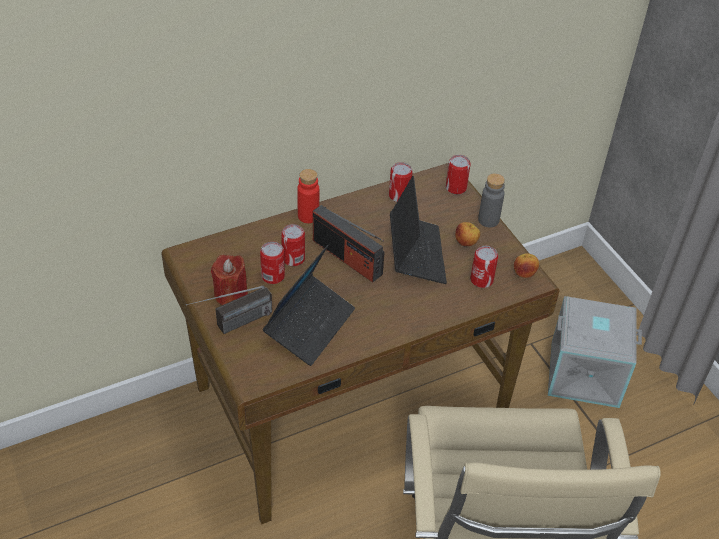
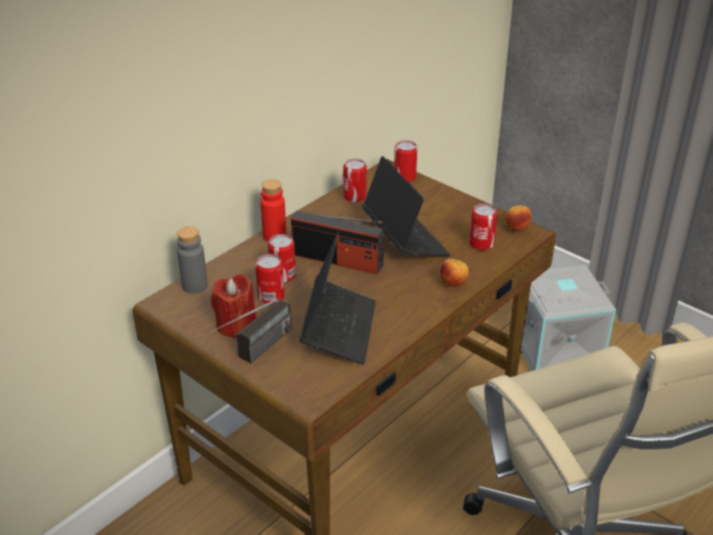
camera: 20 degrees left, 10 degrees down
apple [455,222,480,246] -> apple moved to [440,259,469,287]
grey bottle [478,173,505,227] -> grey bottle moved to [177,226,208,294]

